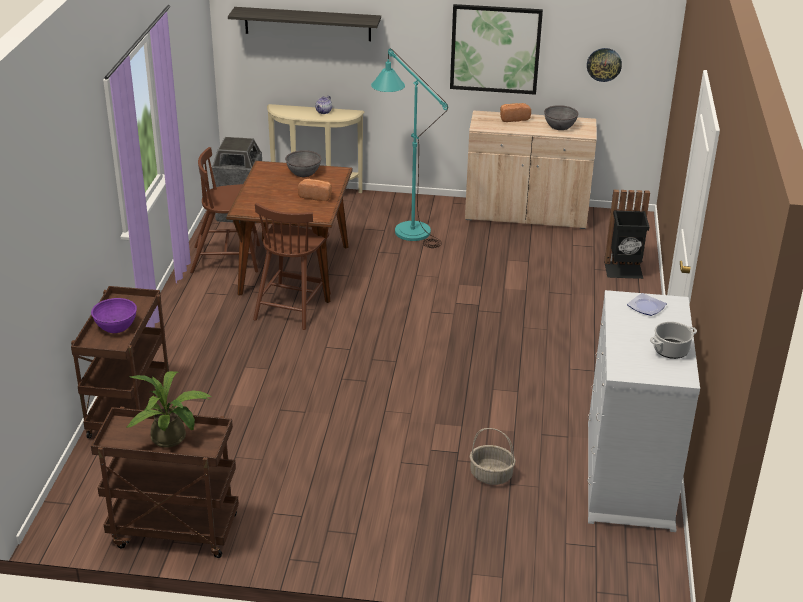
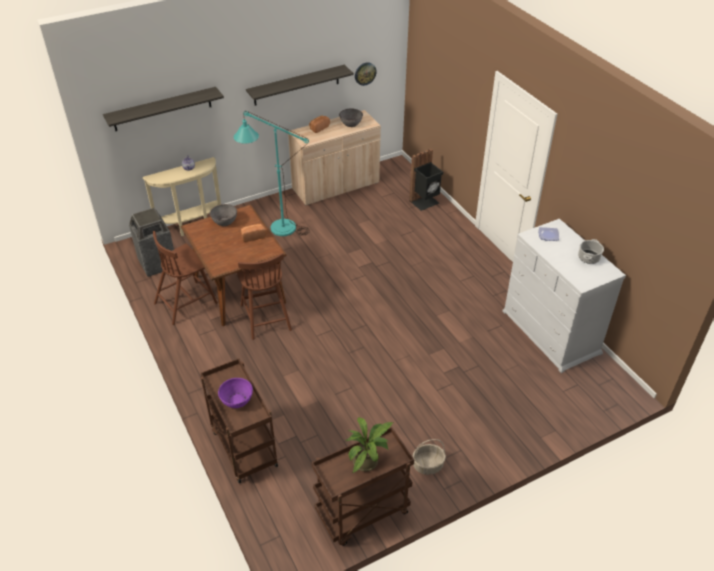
camera: 35 degrees left, 10 degrees up
picture [450,4,543,95] -> shelf [246,65,354,106]
basket [470,428,516,485] -> basket moved to [412,439,446,475]

